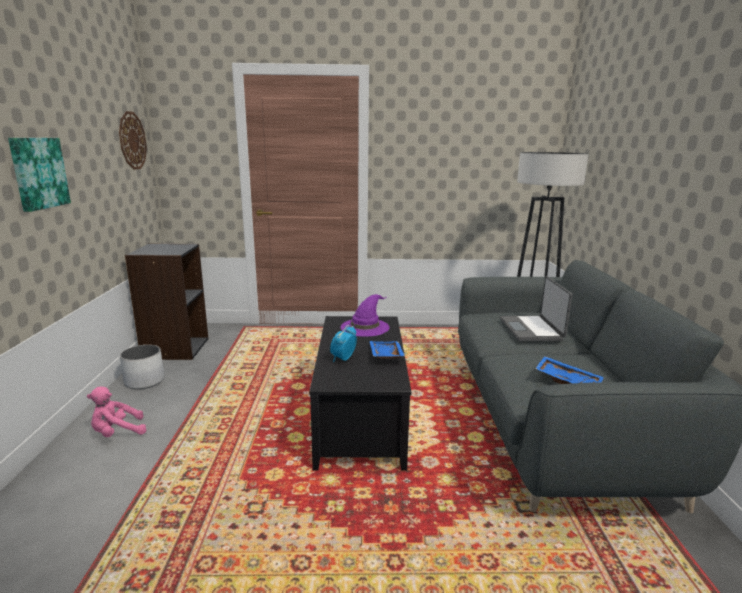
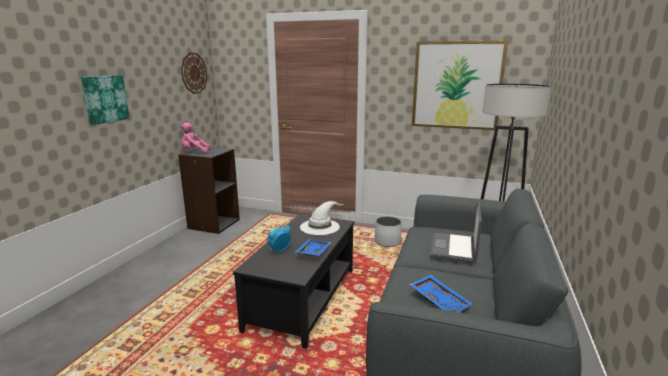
camera: 20 degrees right, 0 degrees up
pink plush toy [87,387,146,437] -> pink plush toy moved to [180,122,210,153]
white planter [120,345,165,389] -> white planter moved to [375,216,402,247]
purple hat [340,294,390,337] -> white hat [300,201,343,235]
none -> picture [412,40,508,130]

